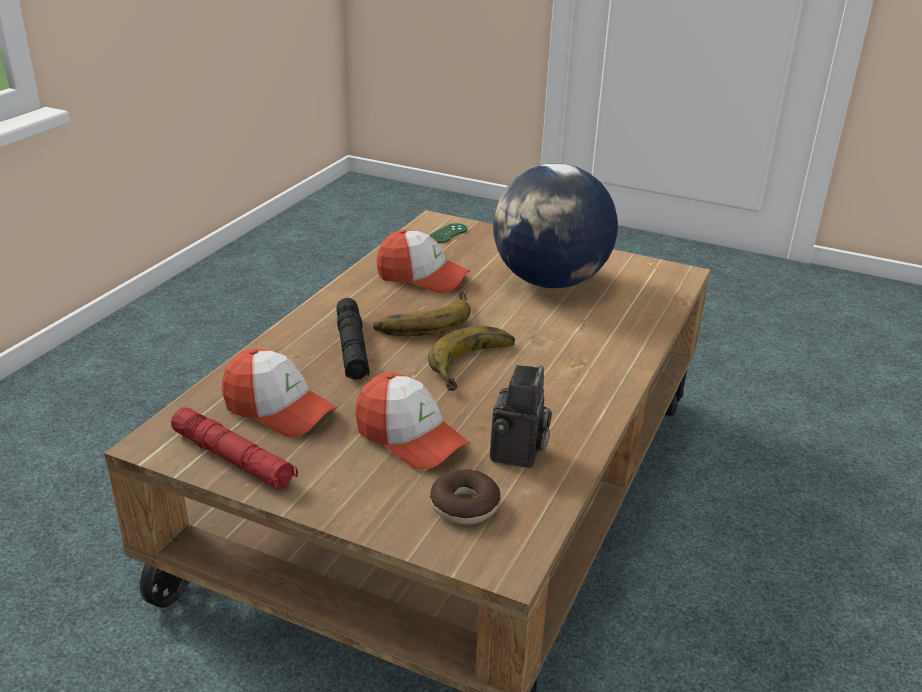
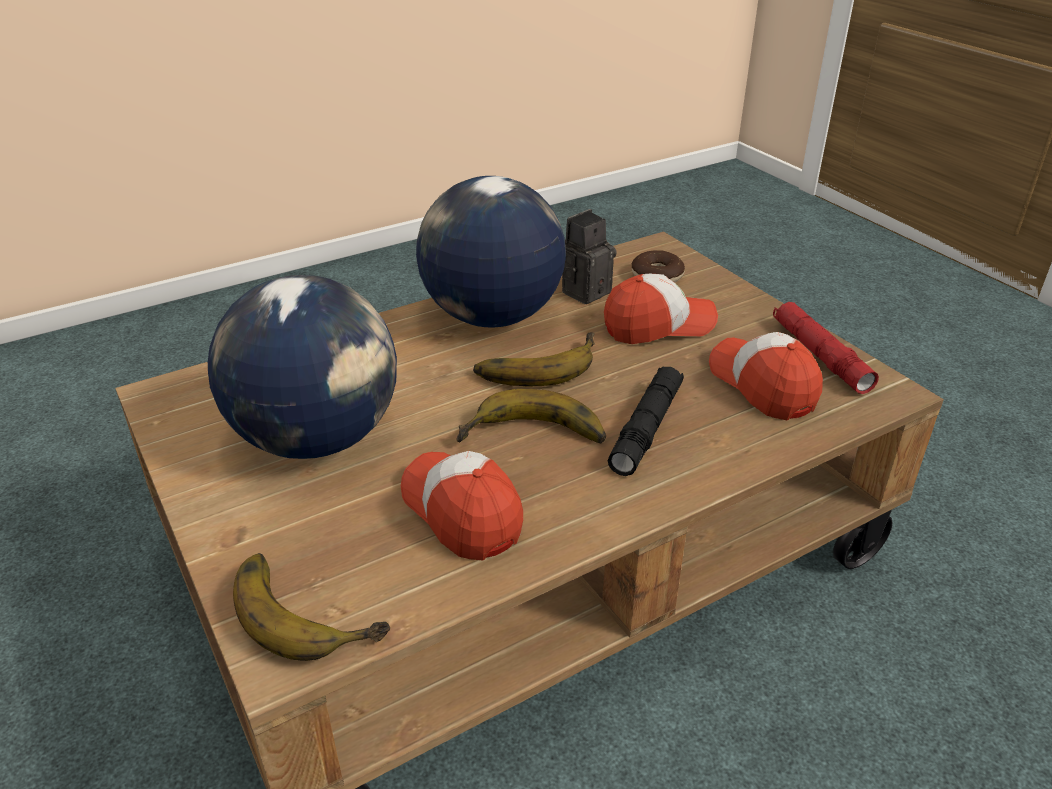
camera: 145 degrees left, 5 degrees up
cap [355,373,470,470] -> cap turned 90 degrees clockwise [604,274,718,344]
green game controller [429,223,467,243] -> banana [233,553,390,661]
none -> globe [416,176,566,327]

